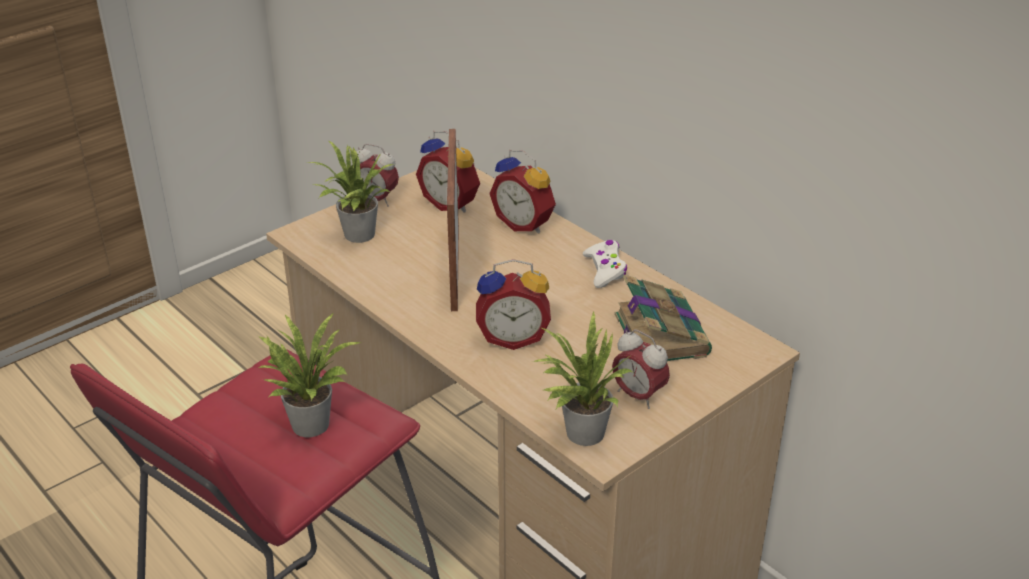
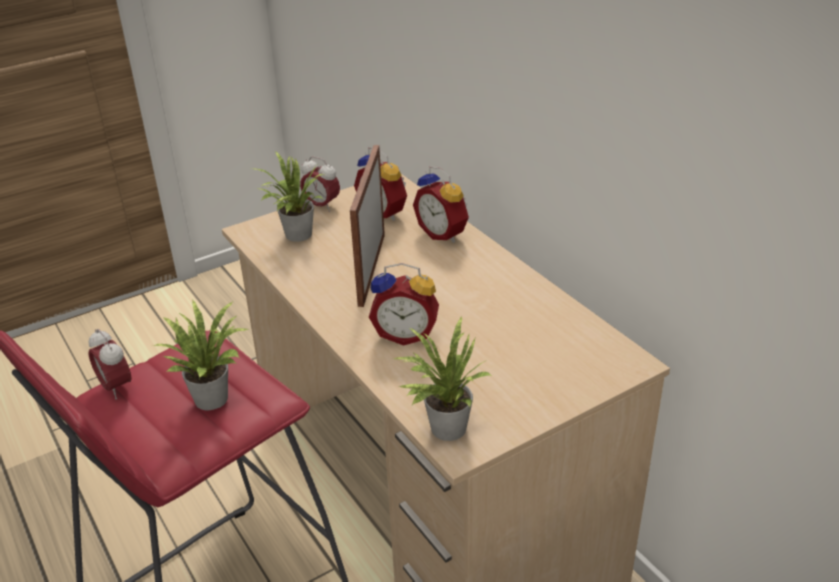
camera: 10 degrees right, 0 degrees up
white game controller [583,240,627,288] -> none
alarm clock [612,329,670,409] -> alarm clock moved to [88,329,131,399]
book [615,274,712,361] -> none

